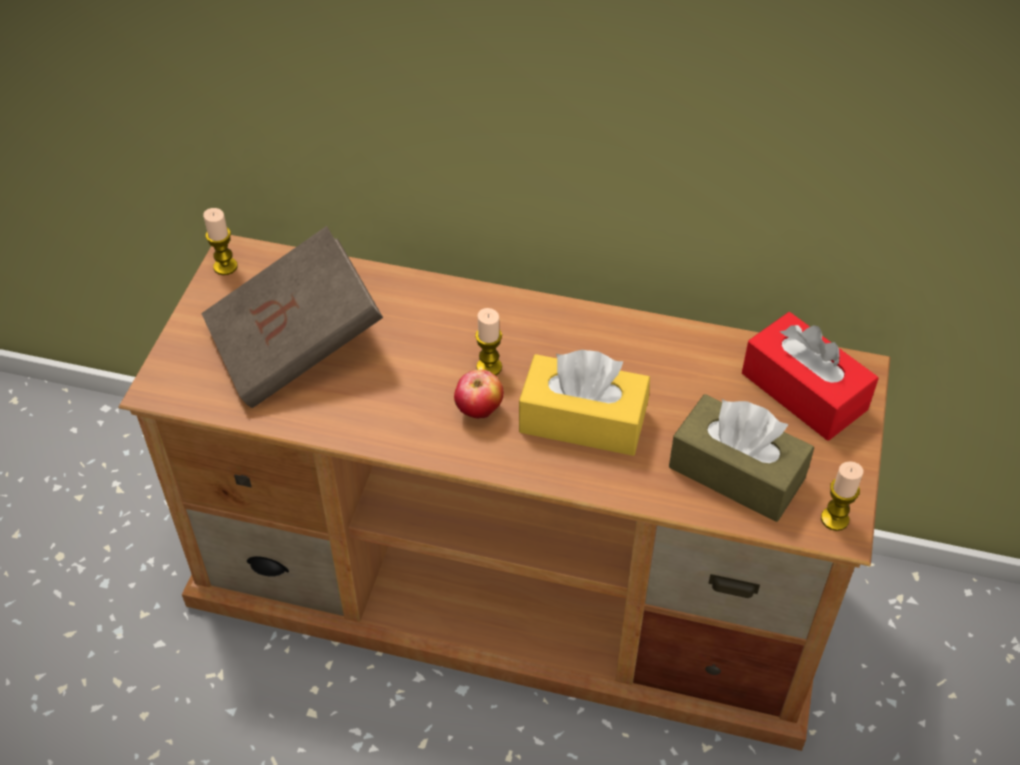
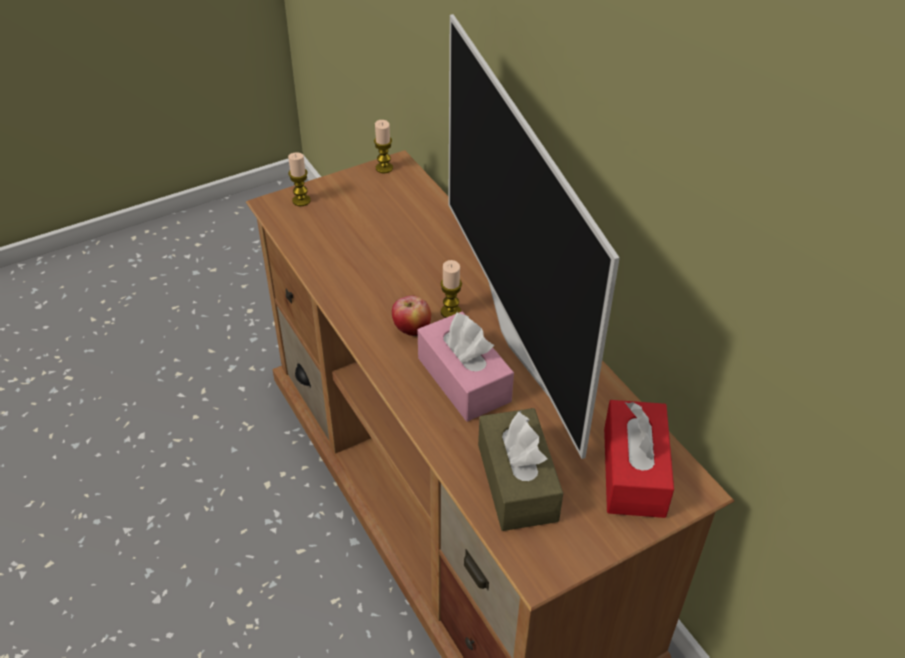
camera: 45 degrees right, 5 degrees down
brown book [202,226,383,408] -> none
yellow tissue box [519,350,650,456] -> pink tissue box [418,312,514,422]
candle [821,461,863,531] -> candle moved to [288,153,311,206]
none -> television [448,14,620,459]

